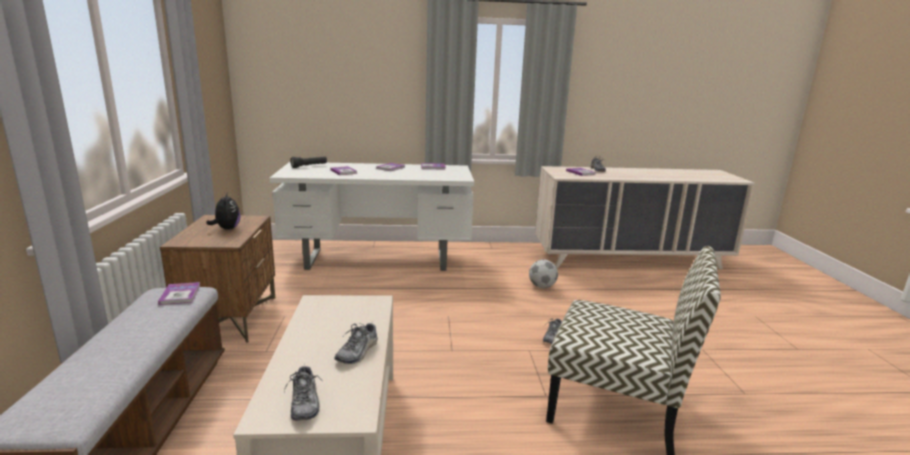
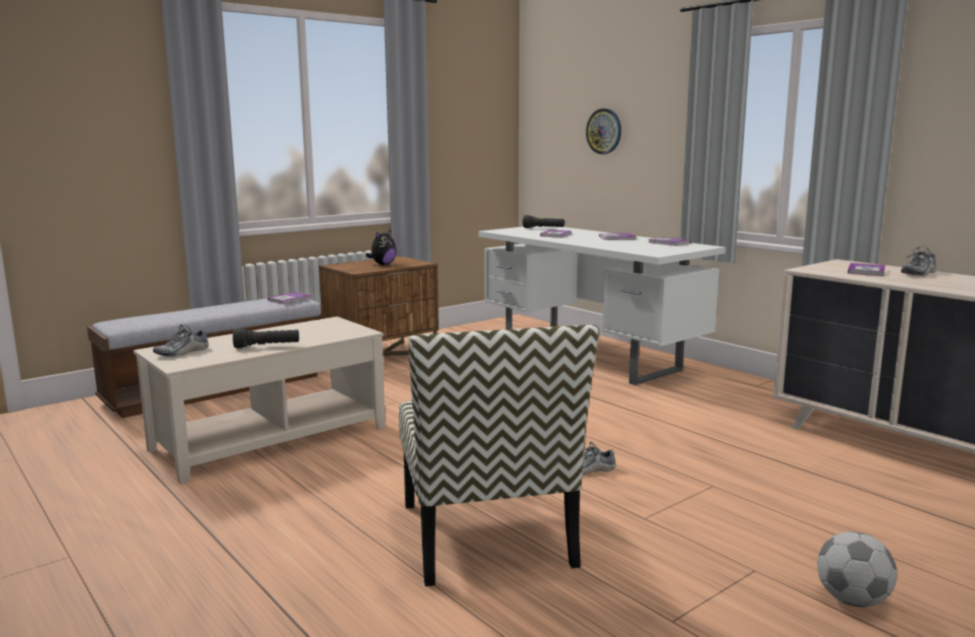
camera: 55 degrees right, 5 degrees down
shoe [335,323,378,364] -> black flashlight [233,328,299,348]
football [529,259,558,288] -> football moved to [817,532,897,607]
none -> wall clock [586,109,621,154]

